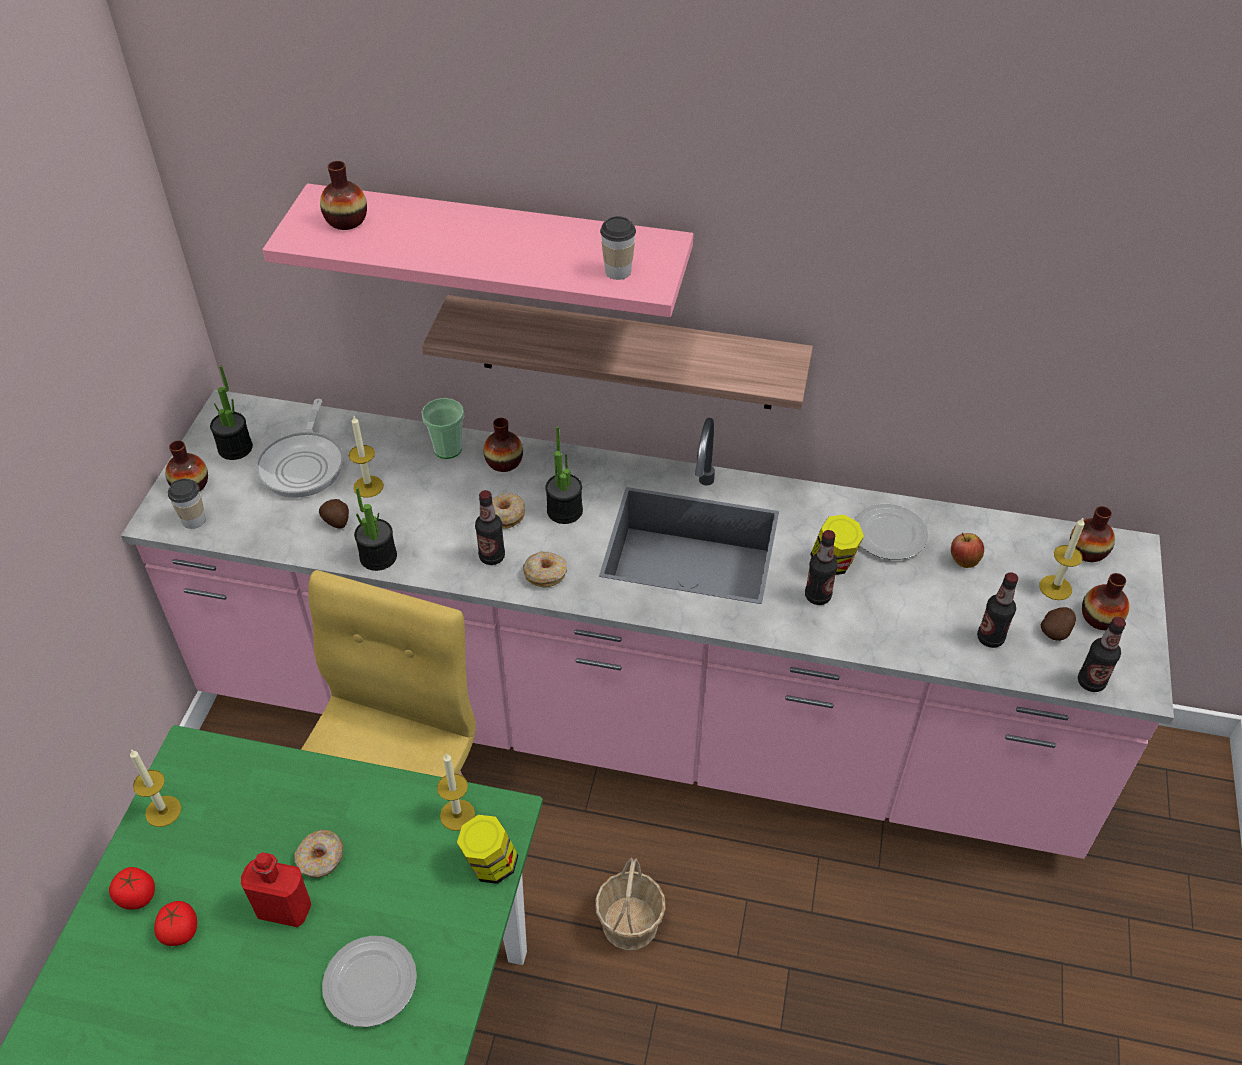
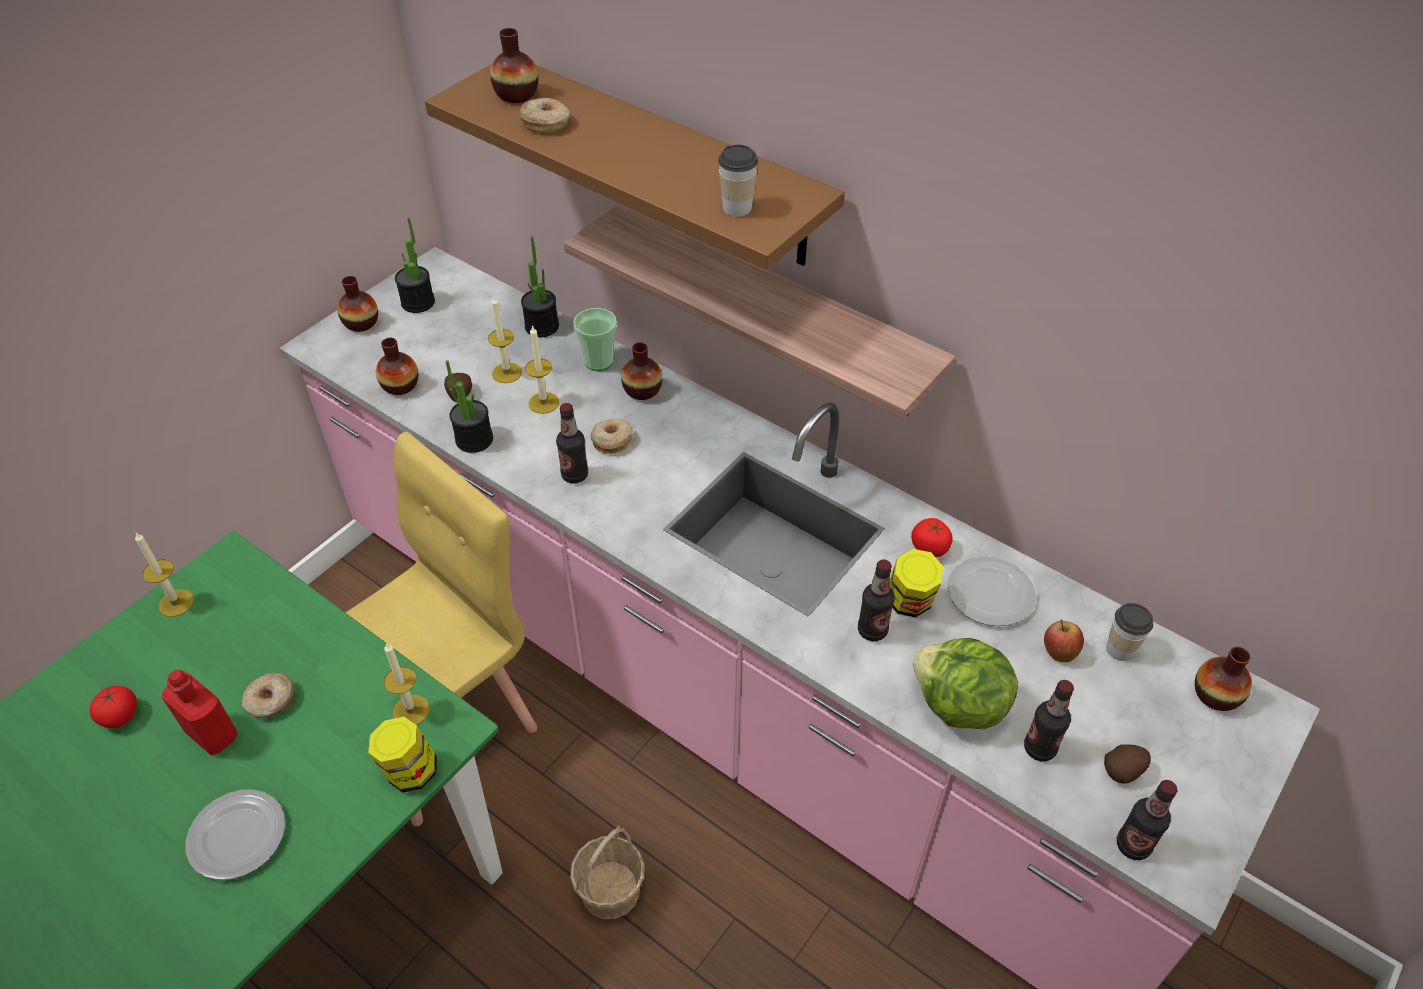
camera: 25 degrees right, 0 degrees up
tomato [109,867,155,910] -> tomato moved to [911,518,953,557]
cup [168,479,206,529] -> cup moved to [1106,603,1153,661]
frying pan [256,399,344,498] -> none
pink shelf [262,183,694,317] -> brown shelf [425,63,845,270]
donut [523,551,567,588] -> donut moved to [519,98,570,133]
potted plant [545,426,583,524] -> potted plant moved to [521,236,559,337]
candle [1039,518,1085,600] -> candle moved to [525,325,559,414]
vase [1082,573,1129,630] -> vase moved to [376,338,418,395]
none -> lettuce [913,638,1018,729]

